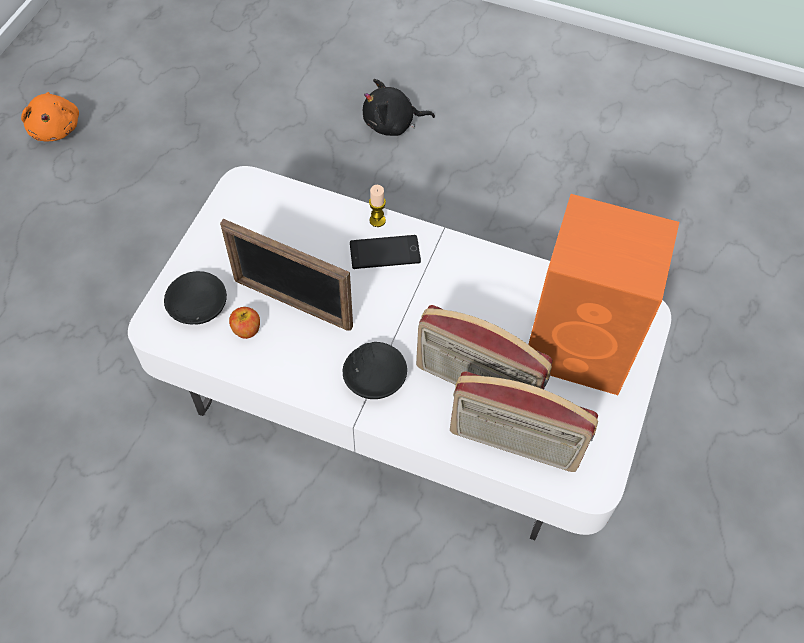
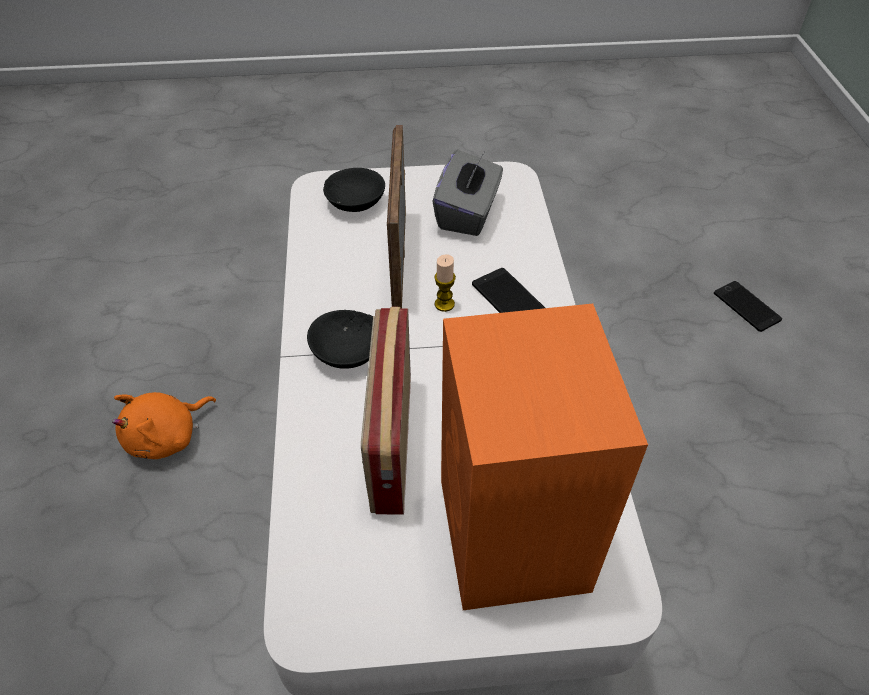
camera: 65 degrees right, 10 degrees down
orange plush toy [21,92,79,141] -> orange plush toy moved to [112,392,216,459]
apple [229,307,260,339] -> none
black plush toy [363,79,435,136] -> phone [714,281,782,332]
candle [369,185,386,227] -> candle moved to [434,255,456,312]
radio [450,371,598,472] -> none
none -> grey tissue box [433,150,503,236]

